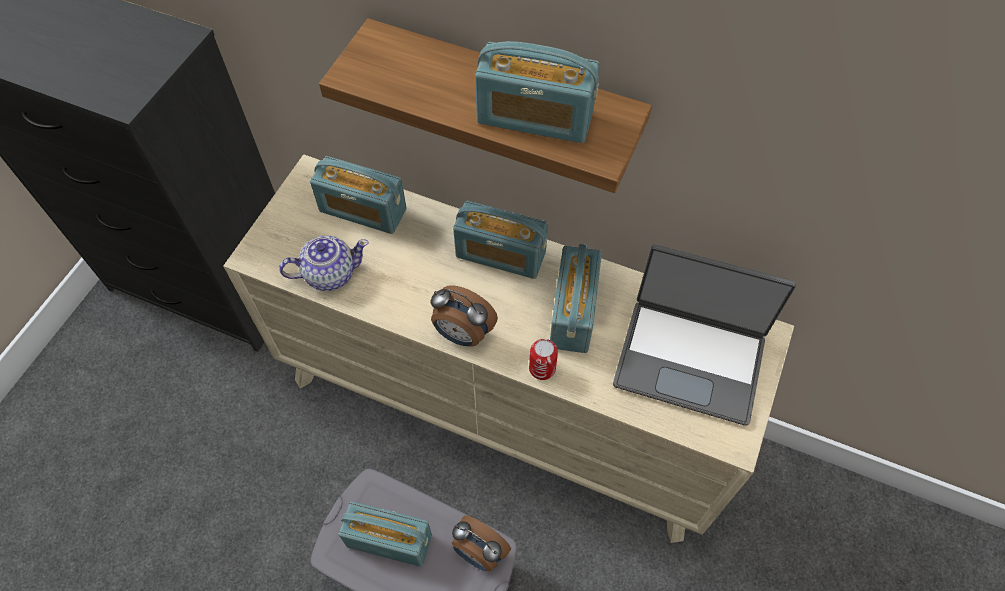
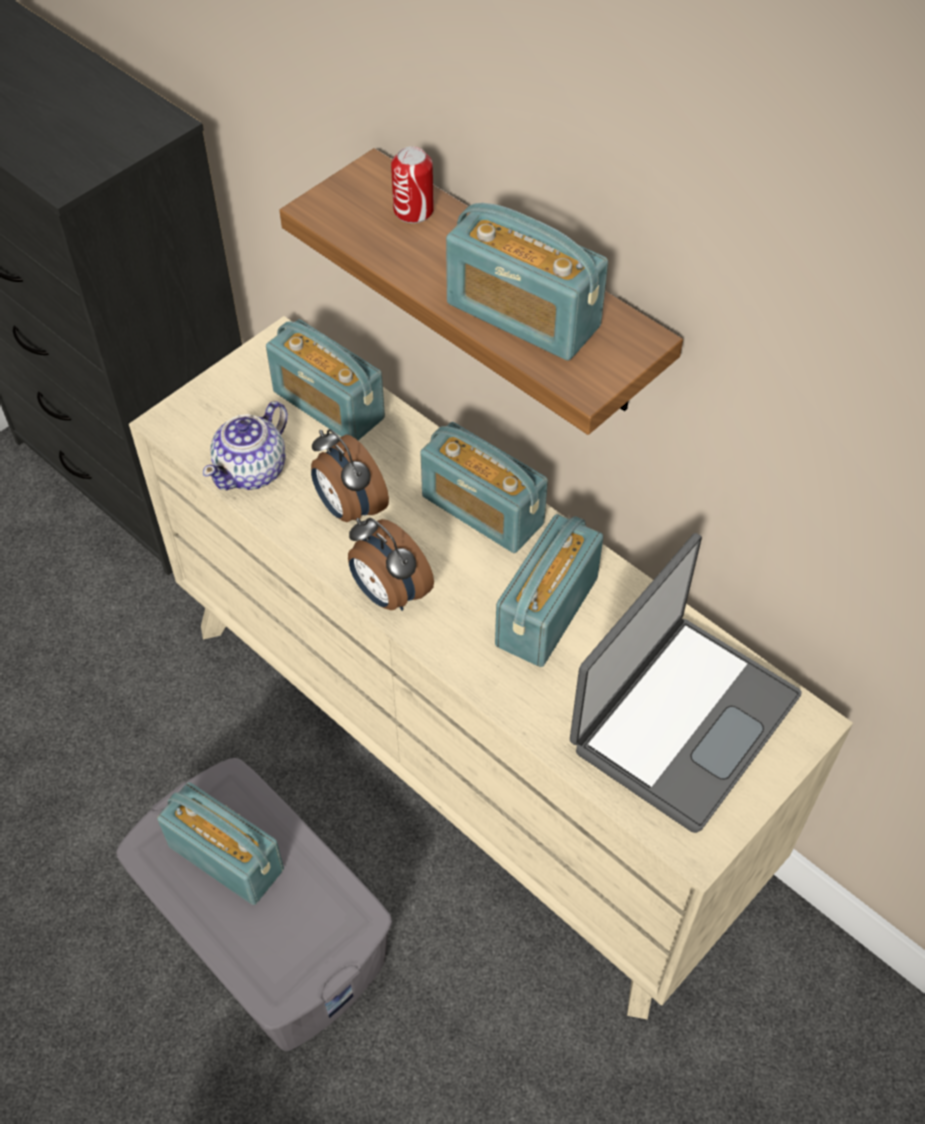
camera: 20 degrees right, 5 degrees down
teapot [279,235,369,291] -> teapot turned 120 degrees clockwise [203,401,288,490]
alarm clock [452,515,511,571] -> alarm clock moved to [311,429,389,522]
can [529,339,558,380] -> can moved to [391,146,434,223]
laptop [613,245,796,426] -> laptop turned 90 degrees counterclockwise [570,533,801,833]

